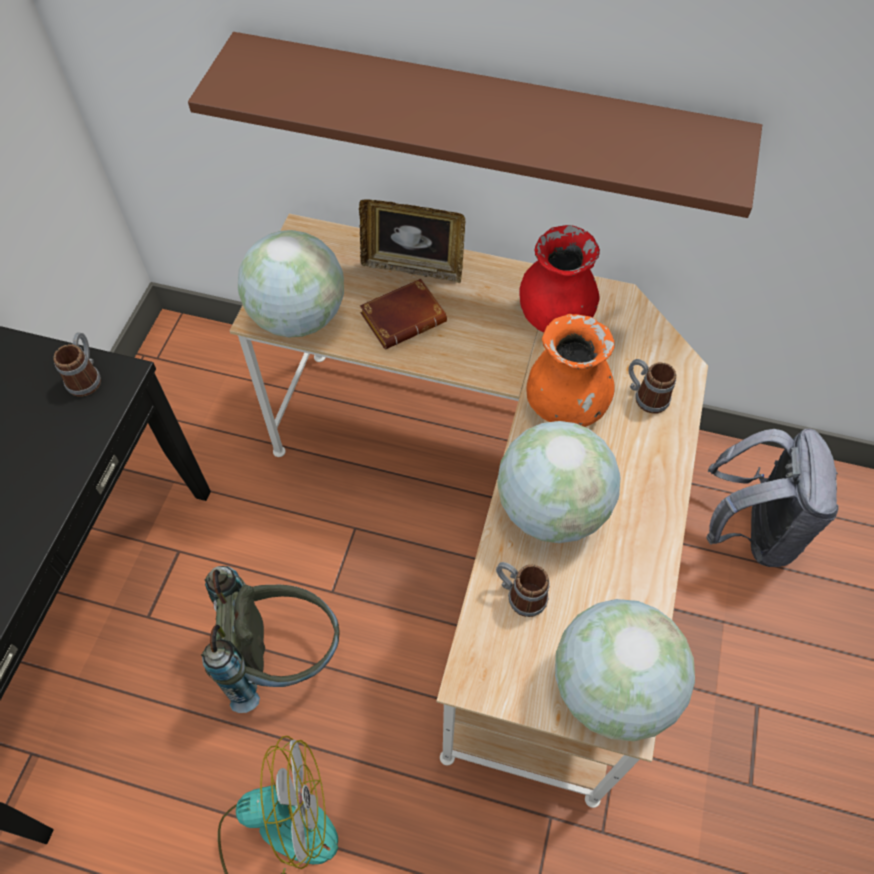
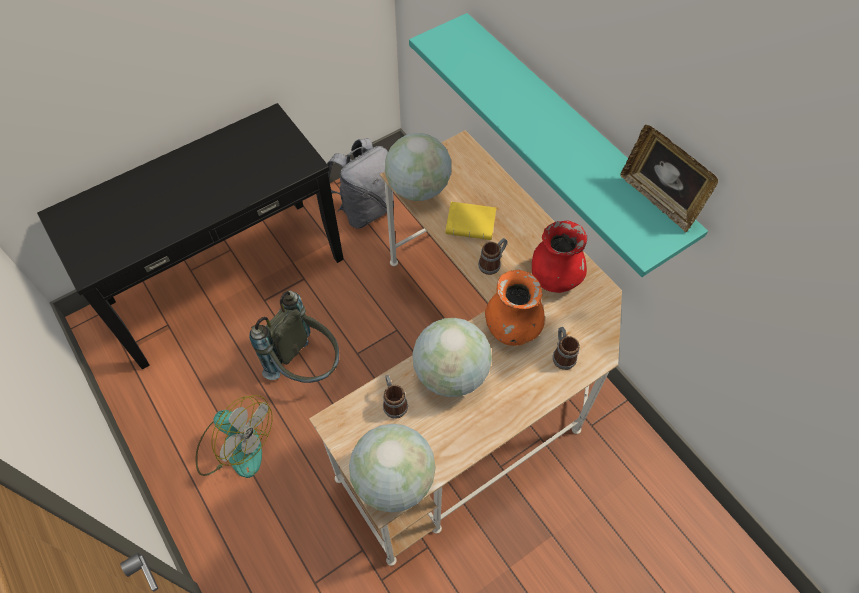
camera: 40 degrees right, 0 degrees up
mug [53,332,101,397] -> mug moved to [478,238,507,275]
brown shelf [188,32,762,218] -> turquoise shelf [409,13,708,277]
picture frame [359,199,465,283] -> picture frame moved to [620,125,718,233]
brown book [360,278,447,349] -> yellow book [445,202,496,240]
grey backpack [706,429,839,567] -> grey backpack moved to [327,138,394,228]

